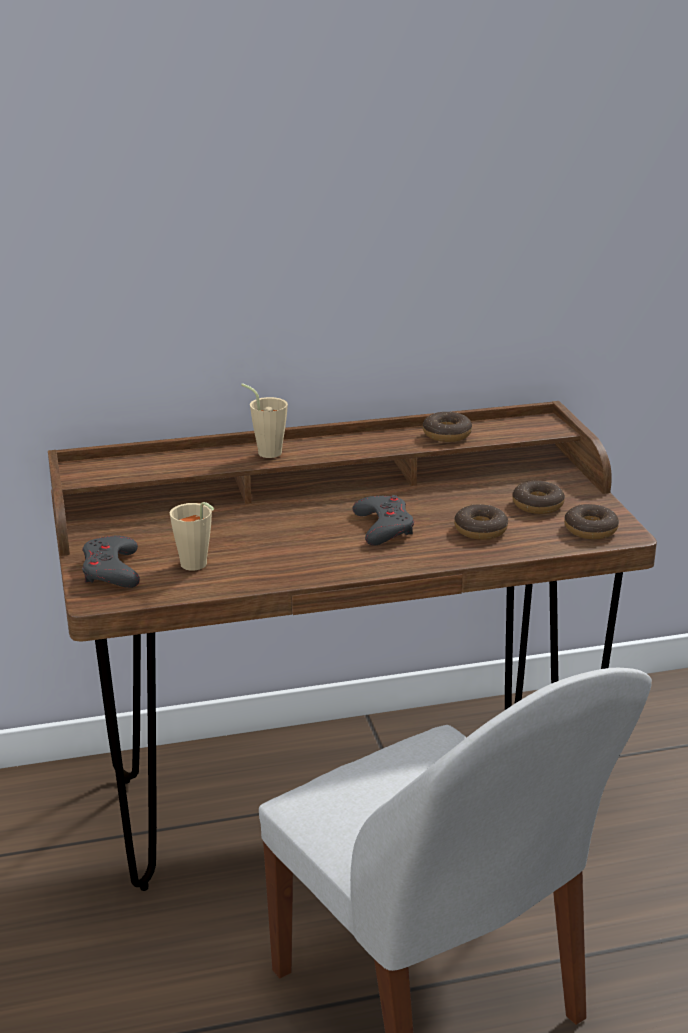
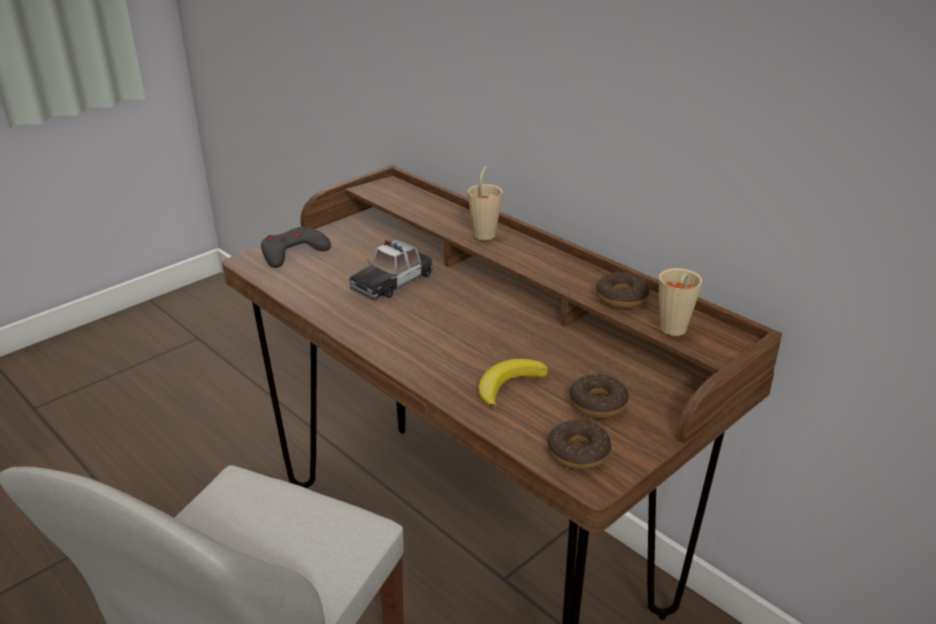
camera: 60 degrees right, 5 degrees up
beige cup [170,502,214,571] -> beige cup moved to [659,268,703,336]
grey game controller [352,495,414,546] -> none
donut [454,504,508,540] -> banana [478,359,549,409]
none -> toy car [349,239,434,300]

